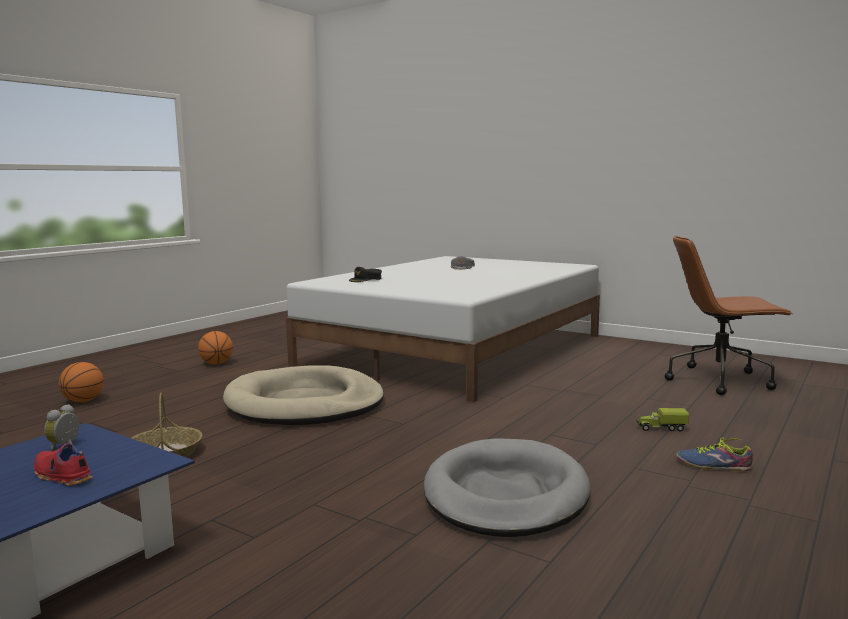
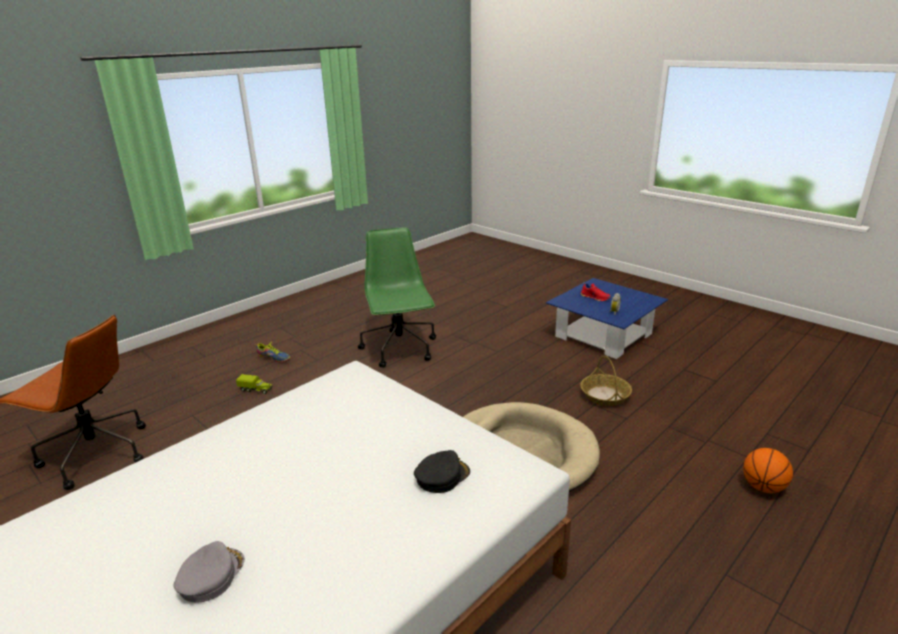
camera: 170 degrees left, 15 degrees up
basketball [198,331,233,364] -> none
grey dog bed [424,438,590,537] -> green office chair [358,228,436,368]

